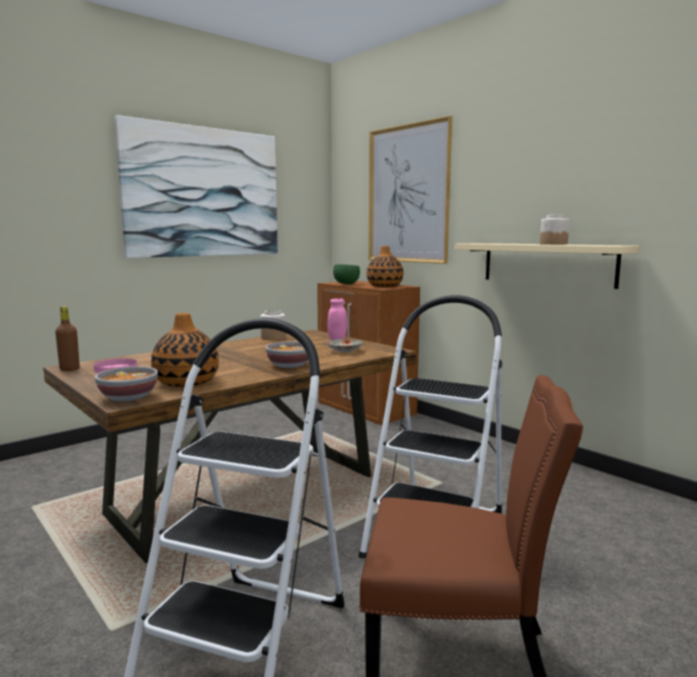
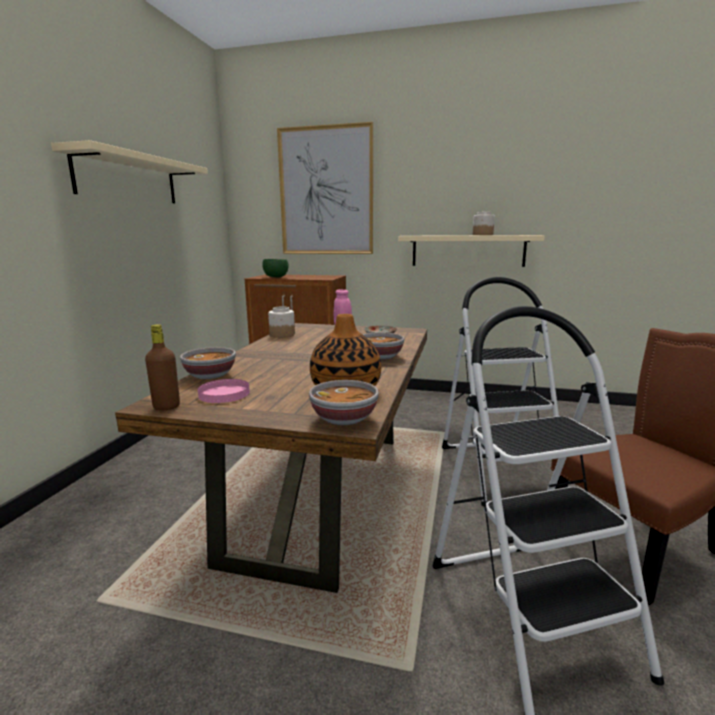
camera: 35 degrees left, 5 degrees up
picture [115,115,278,258] -> beige shelf [51,140,208,203]
vase [367,246,403,286] -> none
none -> bowl [180,347,236,379]

